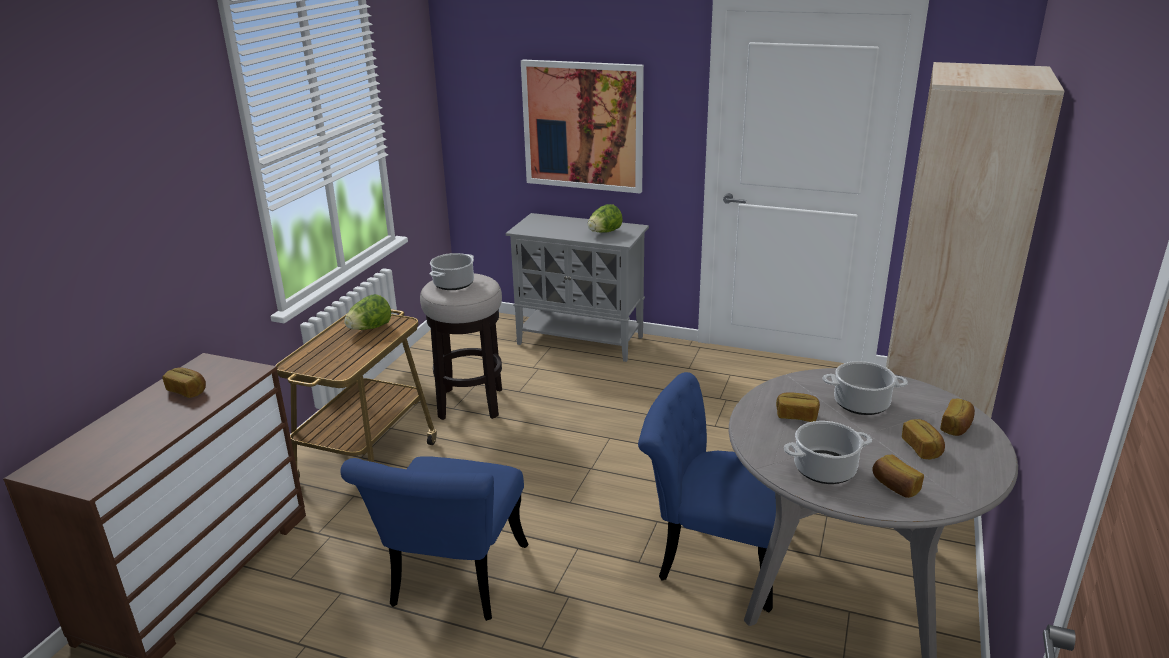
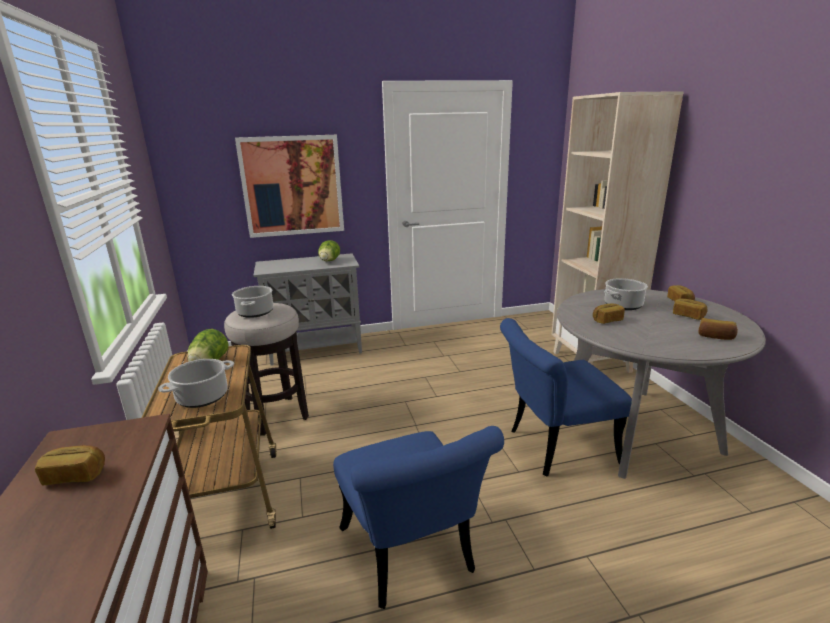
camera: 35 degrees left, 5 degrees down
cooking pot [784,421,872,484] -> cooking pot moved to [158,359,234,408]

